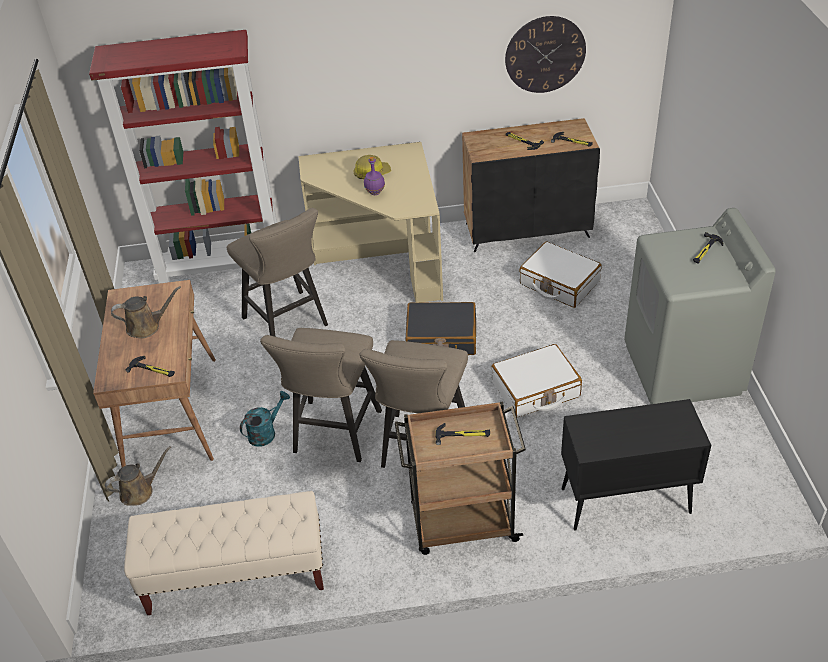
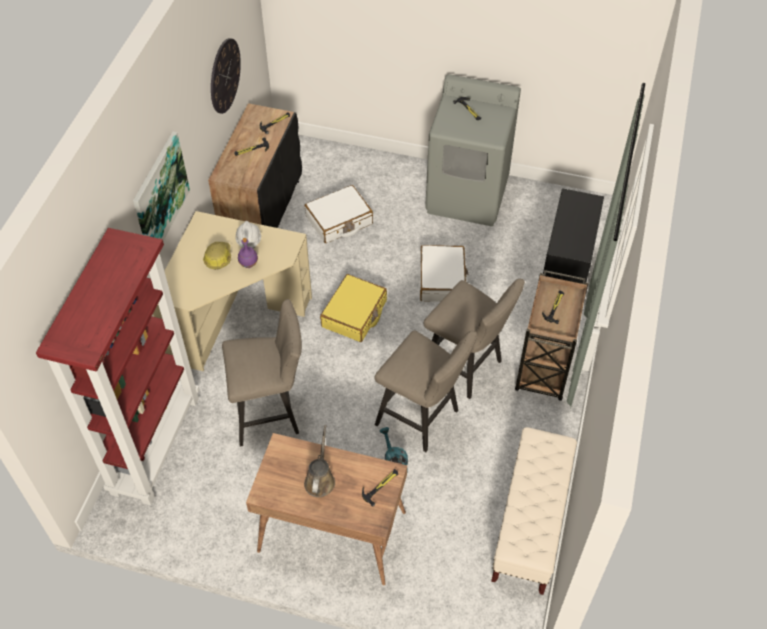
camera: 70 degrees left, 10 degrees up
brown watering can [105,446,171,506] -> none
black suitcase [406,302,476,355] -> yellow suitcase [320,274,387,342]
none -> picture [133,132,190,241]
none -> white hard hat [235,221,261,249]

